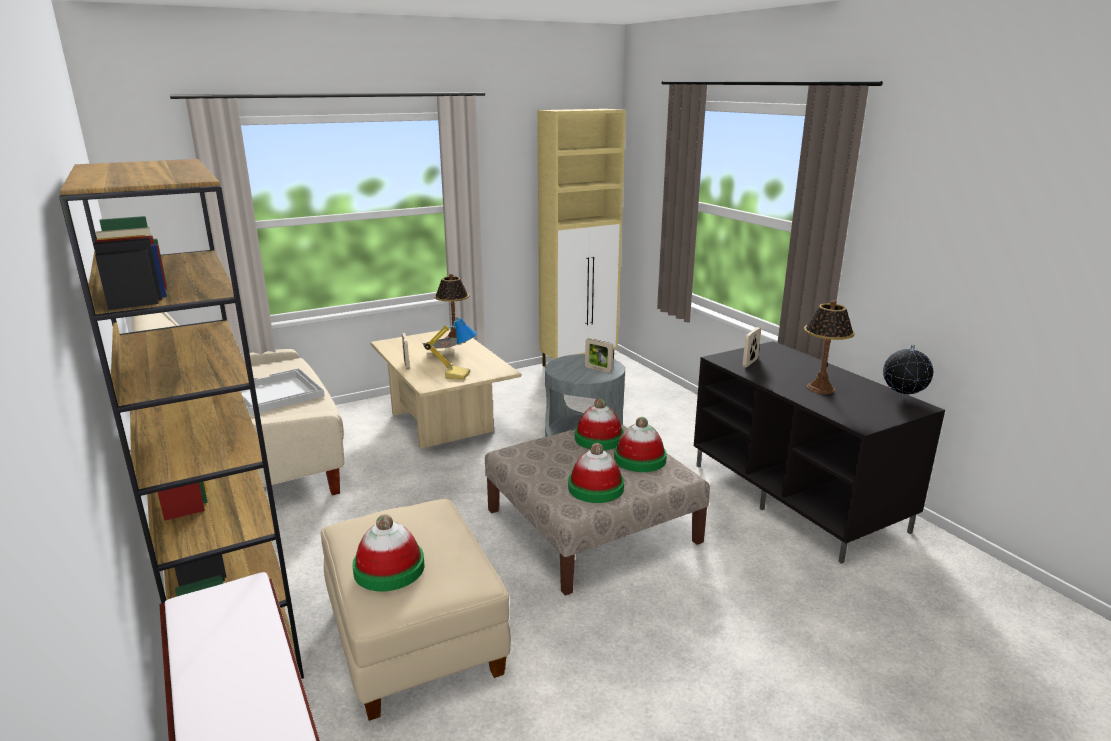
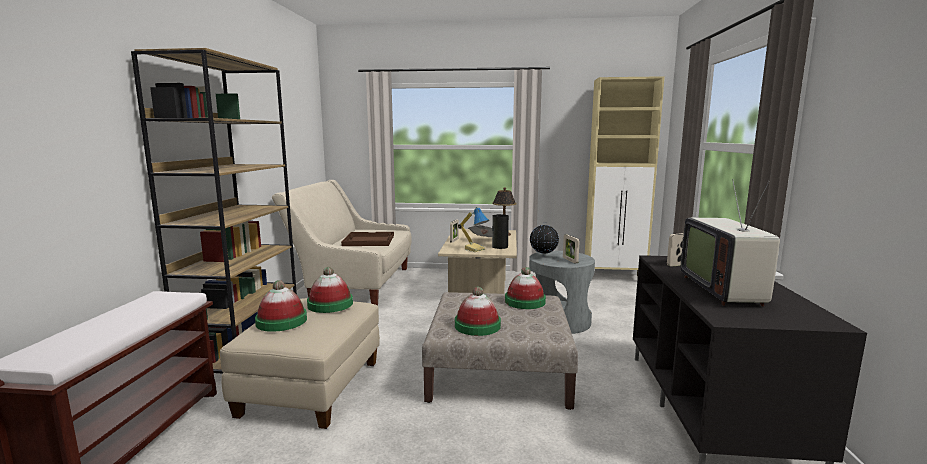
camera: 35 degrees right, 10 degrees down
white tray [241,368,324,415] -> brown tray [341,232,394,246]
hat [614,417,667,472] -> hat moved to [307,267,353,313]
table lamp [804,300,855,394] -> television [680,179,780,307]
globe [883,345,934,399] -> globe moved to [530,222,559,256]
none -> vase [492,214,509,249]

